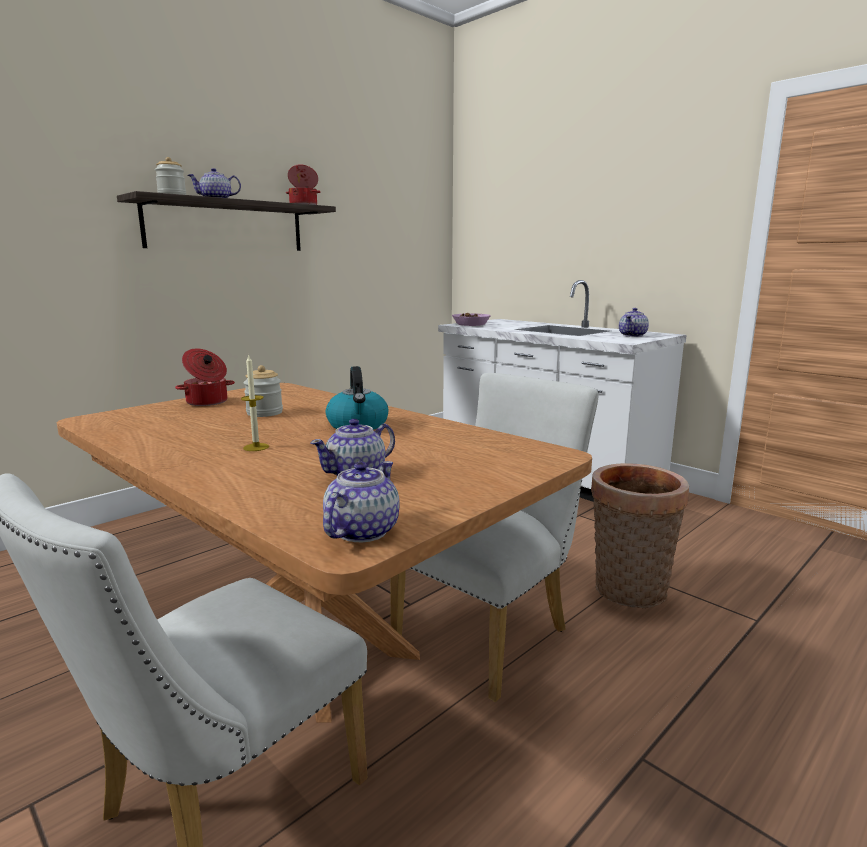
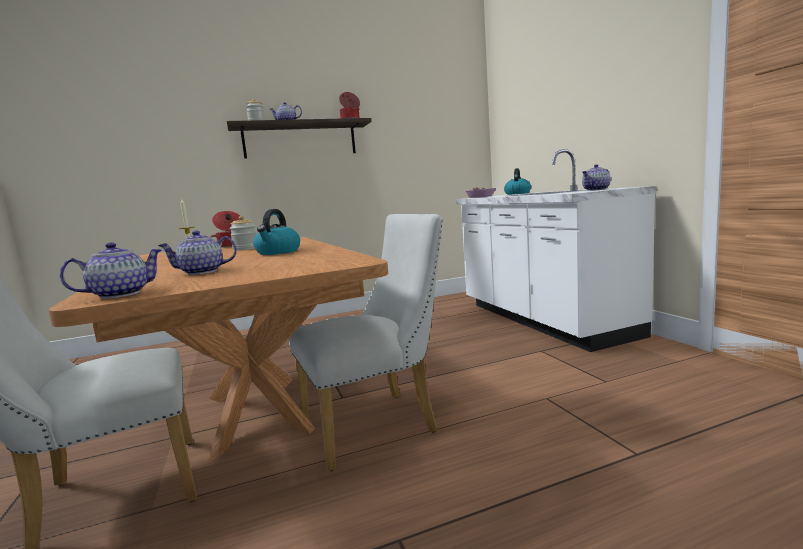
camera: 25 degrees right, 5 degrees down
basket [591,463,689,608] -> none
none -> kettle [504,168,531,195]

